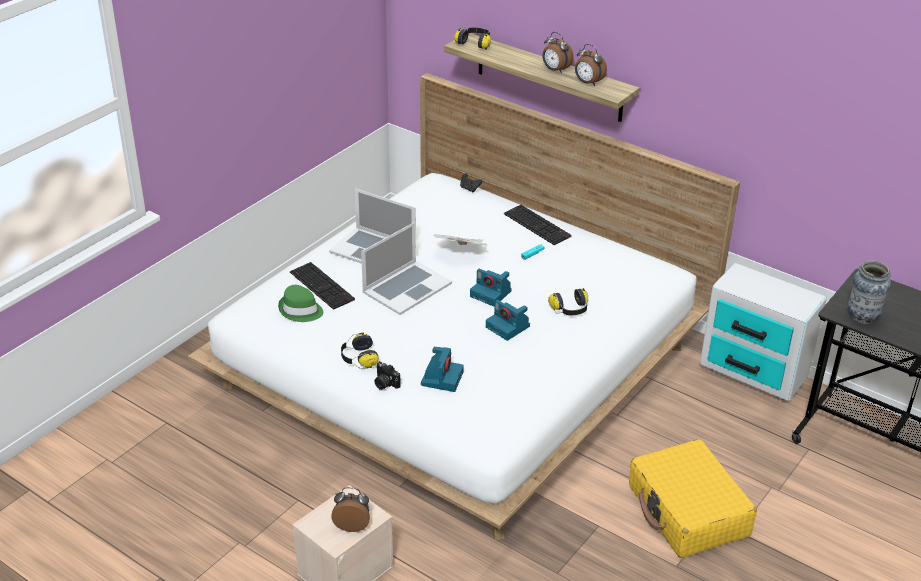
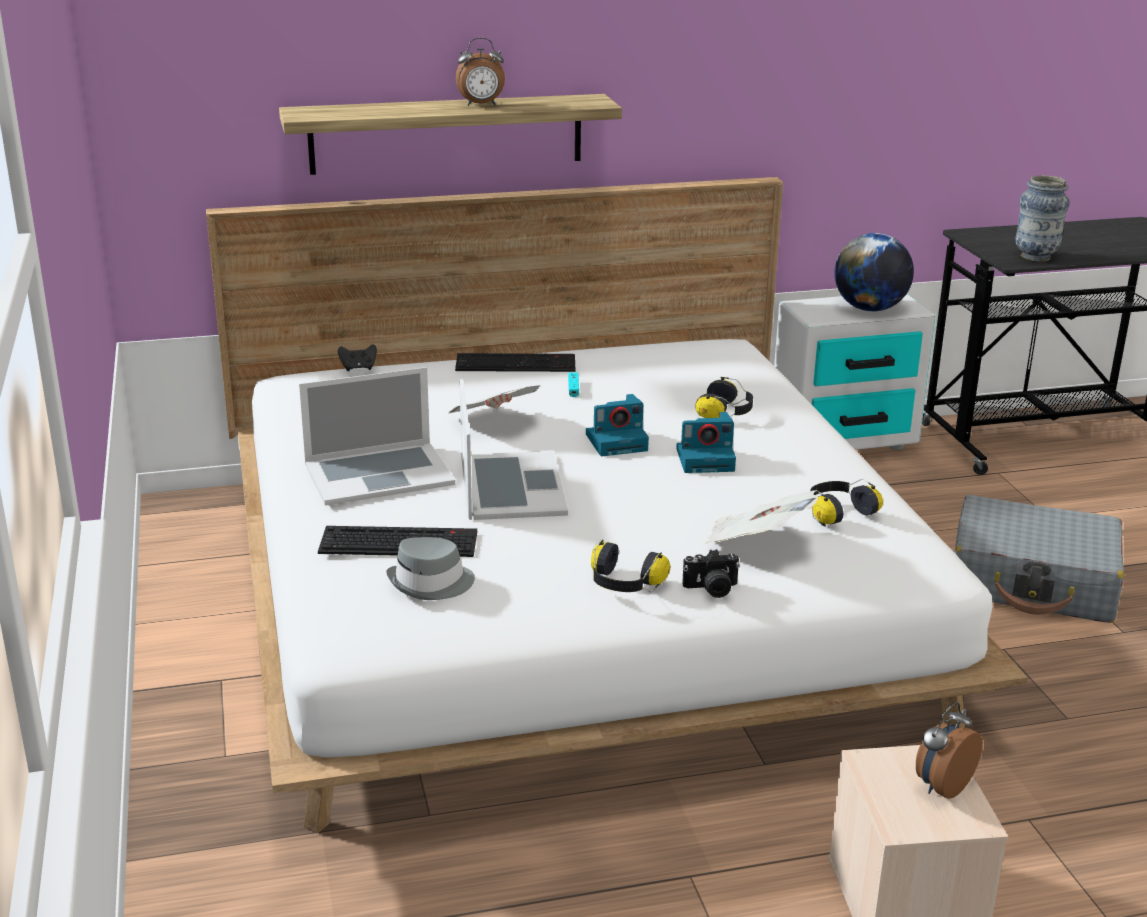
camera: 50 degrees left, 10 degrees down
green hat [278,285,323,322] -> grey hat [386,537,475,600]
camera [421,347,464,392] -> newspaper [705,490,818,544]
headphones [454,26,491,50] -> headphones moved to [810,479,883,527]
alarm clock [575,44,607,86] -> none
yellow suitcase [629,439,757,558] -> grey suitcase [955,495,1124,623]
none -> globe [834,233,914,311]

